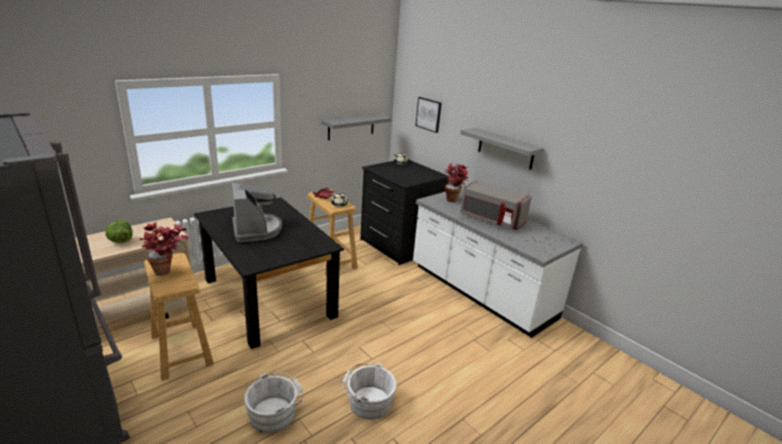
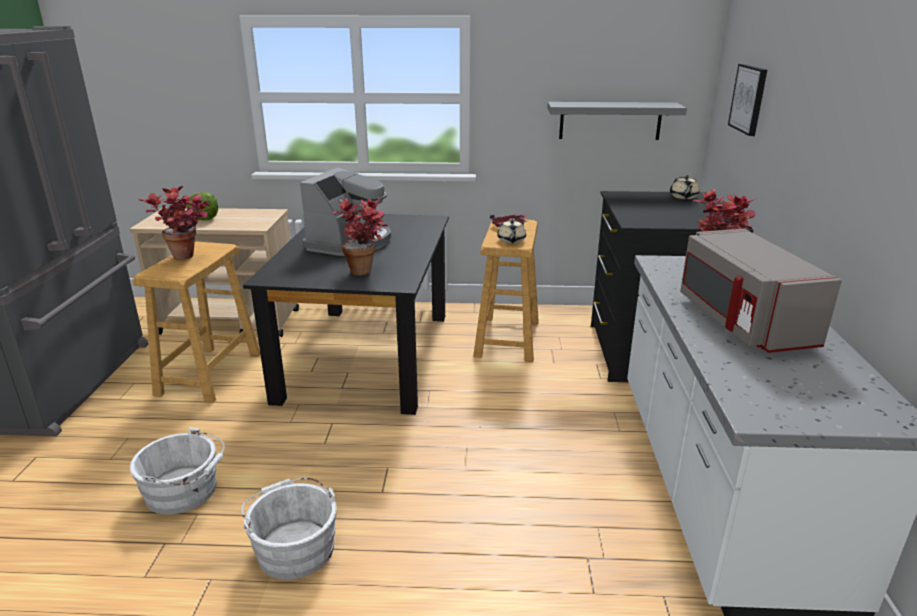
camera: 45 degrees right, 0 degrees up
grey shelf [460,128,544,170] -> none
none -> potted plant [332,198,388,276]

